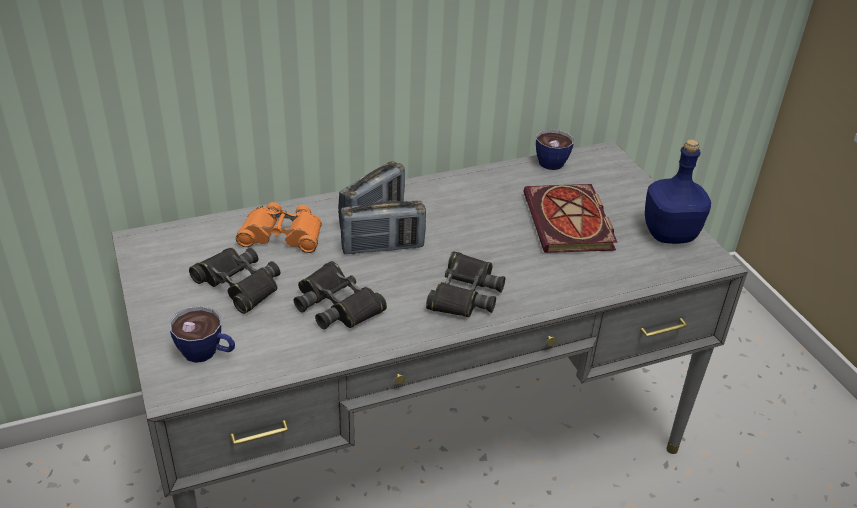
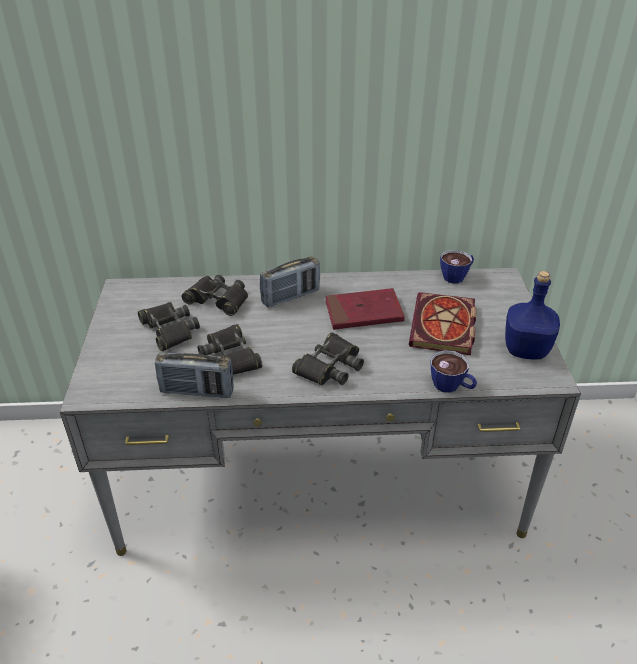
camera: 20 degrees right, 0 degrees up
cup [170,306,235,363] -> cup moved to [431,350,477,393]
orange binoculars [236,202,322,253] -> black binoculars [182,275,248,316]
radio [340,201,426,254] -> radio moved to [155,353,234,398]
none -> red book [325,288,405,330]

